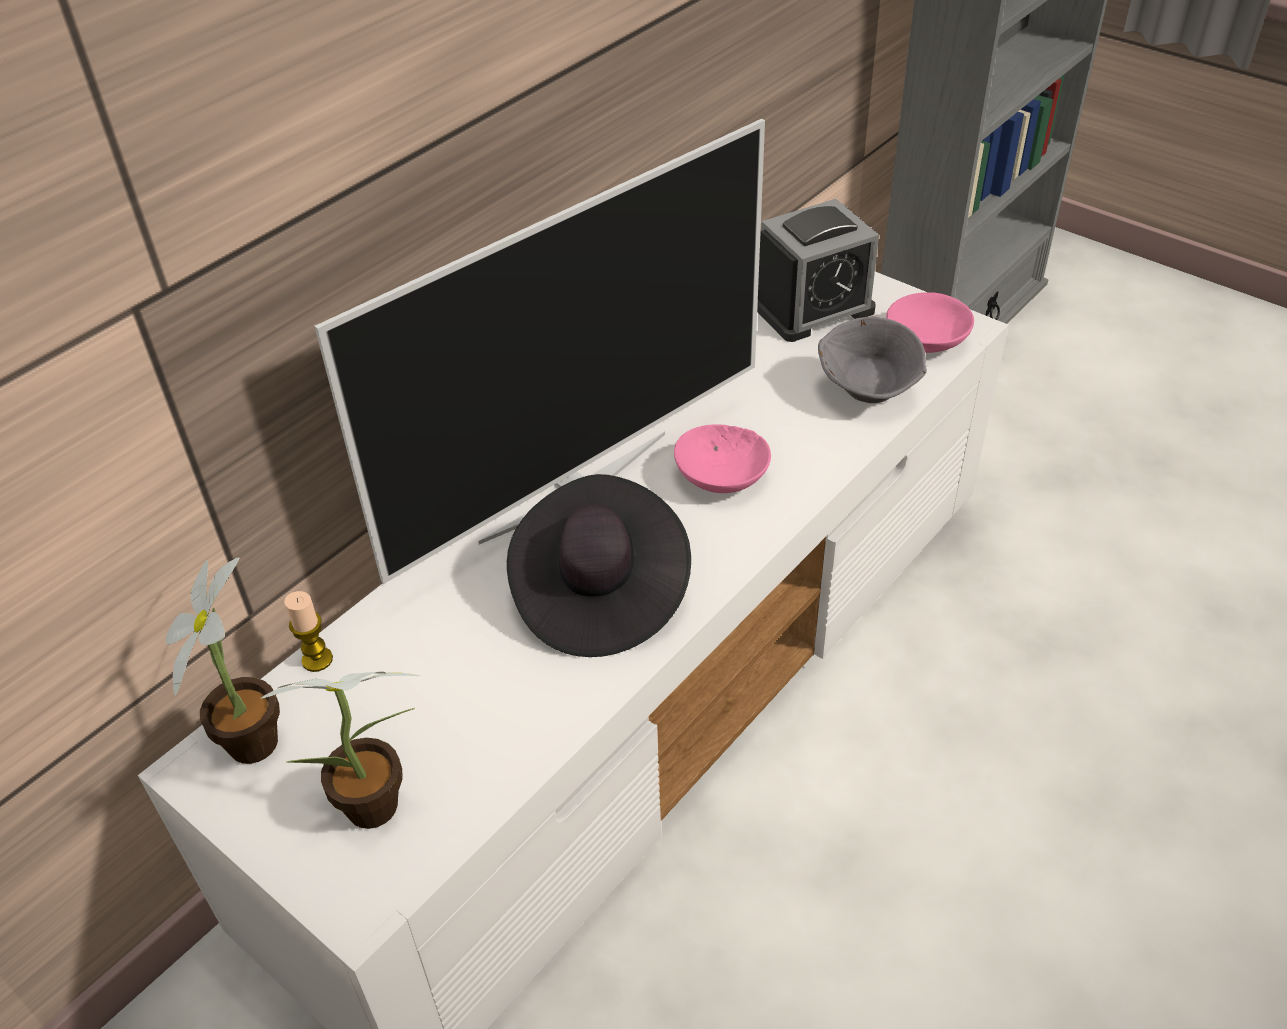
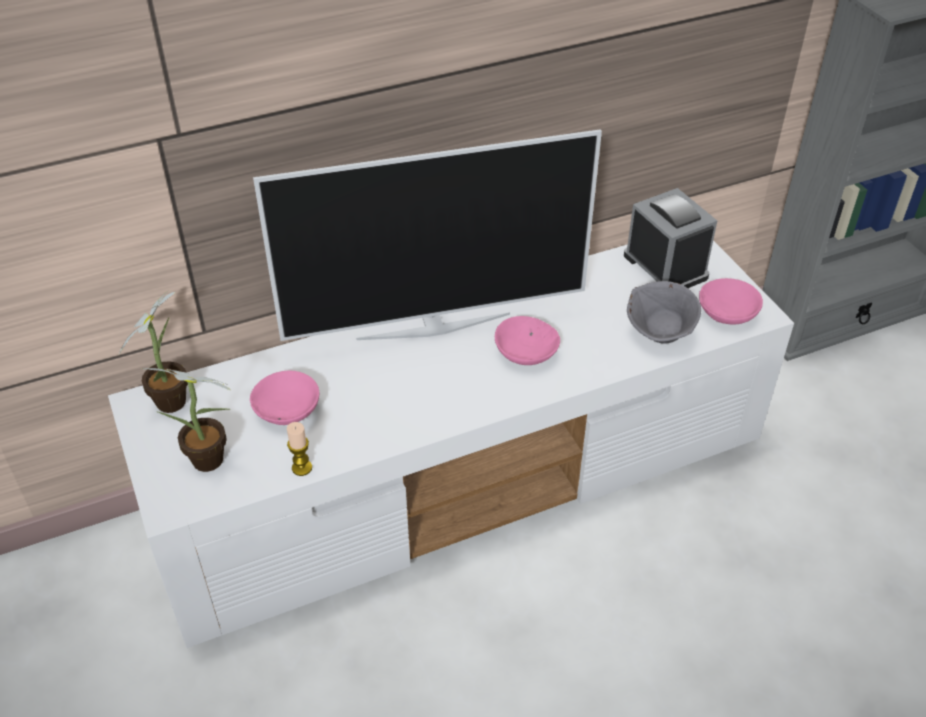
camera: 25 degrees right, 0 degrees up
candle [284,591,333,672] -> candle moved to [287,422,312,476]
black hat [507,474,691,657] -> none
alarm clock [757,199,879,342] -> alarm clock turned 120 degrees counterclockwise [624,188,717,288]
none -> pink bowl [250,370,319,425]

